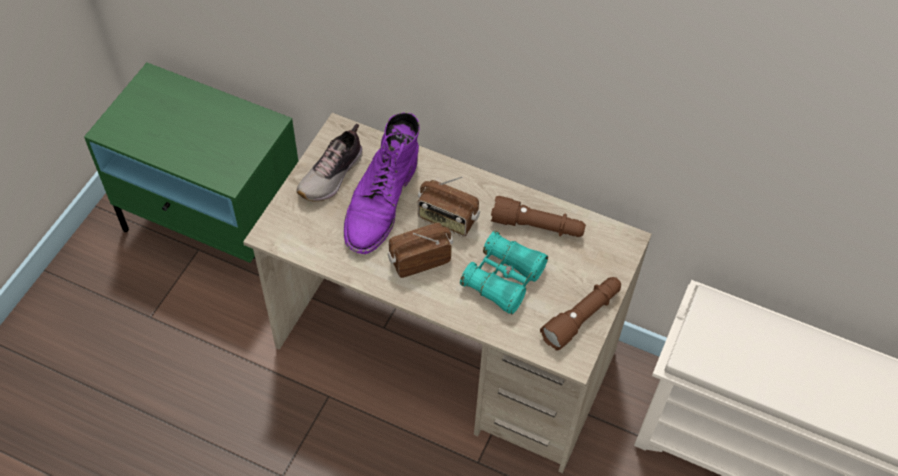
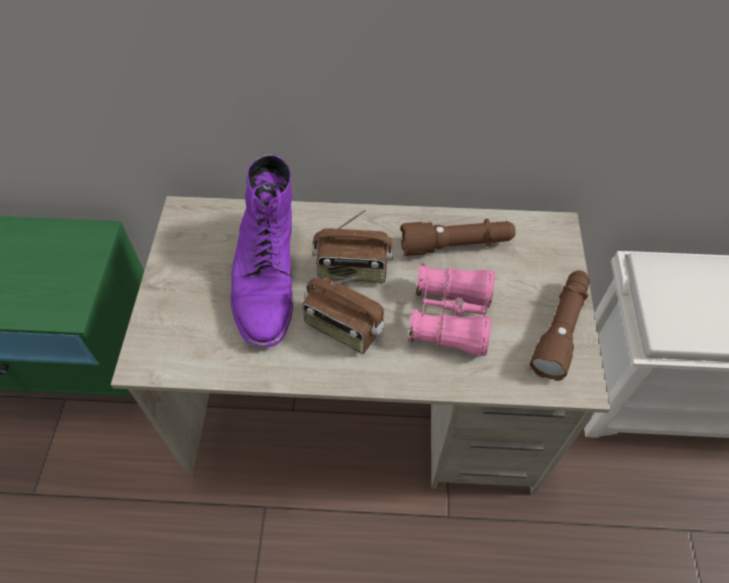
camera: 20 degrees left, 0 degrees up
shoe [296,123,363,202] -> none
radio [388,223,453,278] -> radio turned 105 degrees counterclockwise [302,276,384,354]
turquoise binoculars [460,231,548,314] -> pink binoculars [408,263,495,356]

